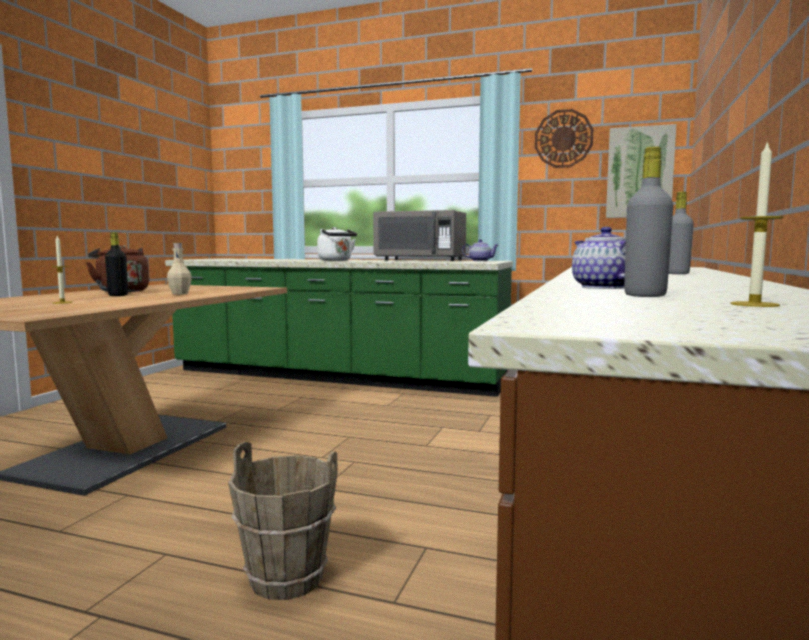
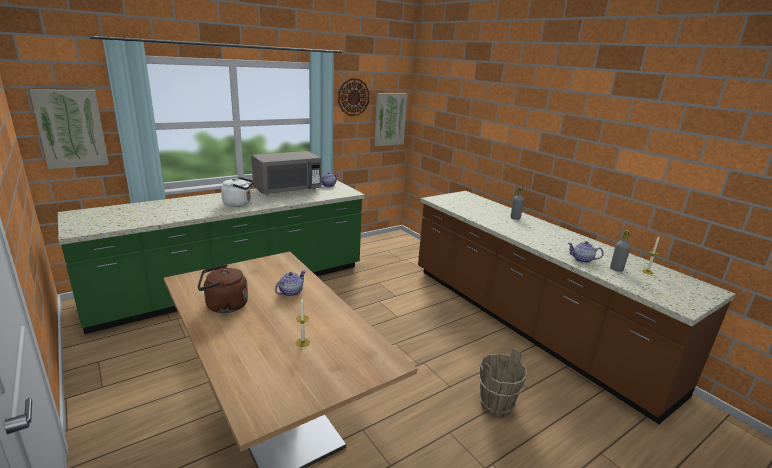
camera: 55 degrees left, 15 degrees up
black bottle [105,232,128,296] -> none
beige bottle [167,243,192,295] -> teapot [275,271,306,297]
none -> picture [29,90,109,169]

